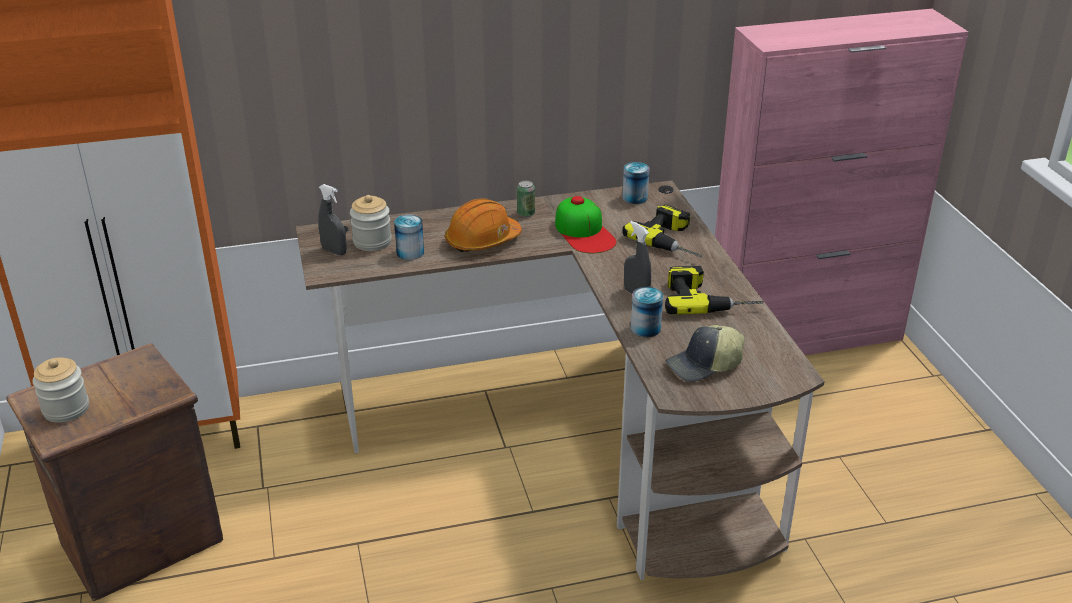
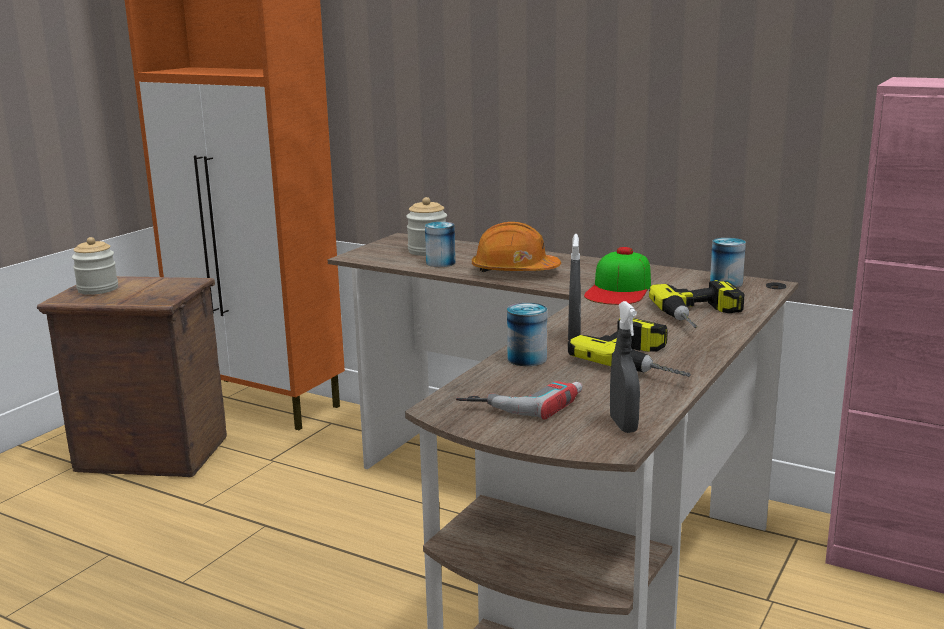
camera: 45 degrees right, 15 degrees down
grey spray bottle [318,184,347,255] -> grey spray bottle moved to [610,301,640,433]
can [517,180,535,217] -> none
cap [665,325,744,382] -> power drill [456,381,583,420]

